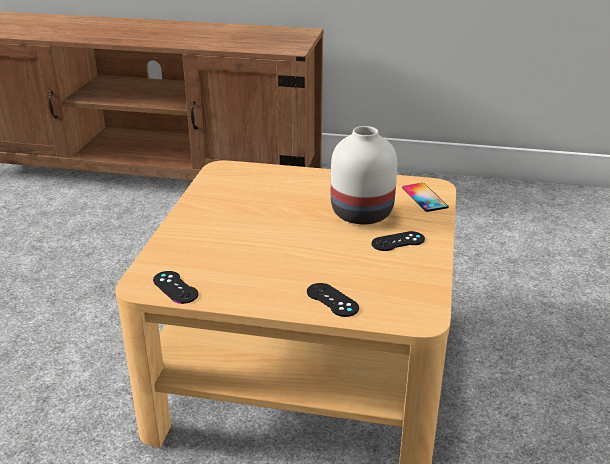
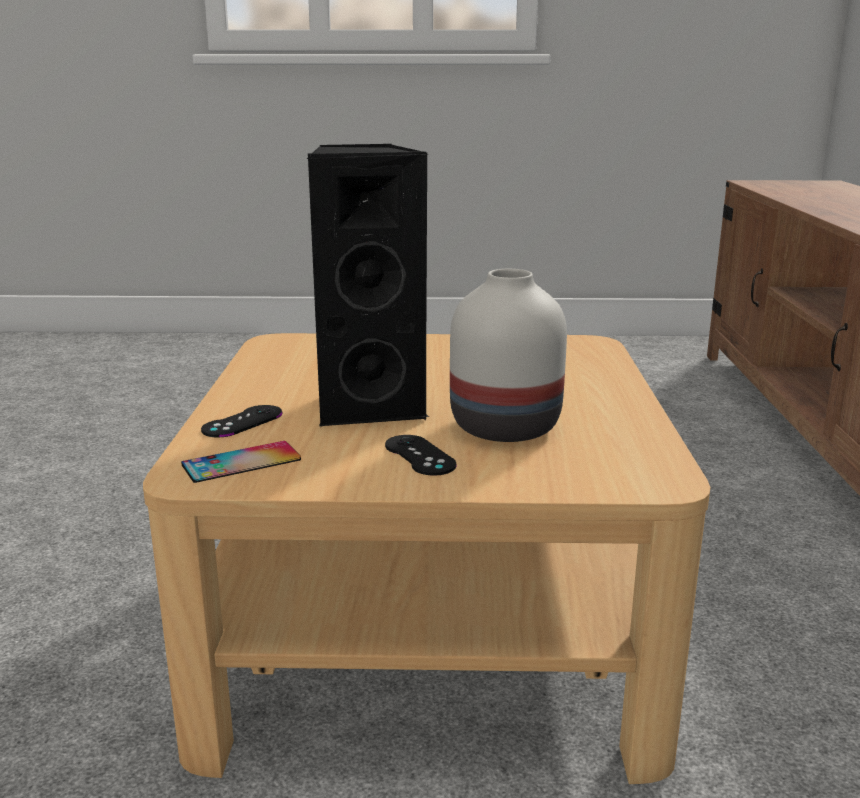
camera: 80 degrees right, 10 degrees down
black game controller [153,271,198,304] -> none
phone [402,183,449,212] -> phone moved to [181,441,301,483]
none -> black speaker [307,144,429,426]

